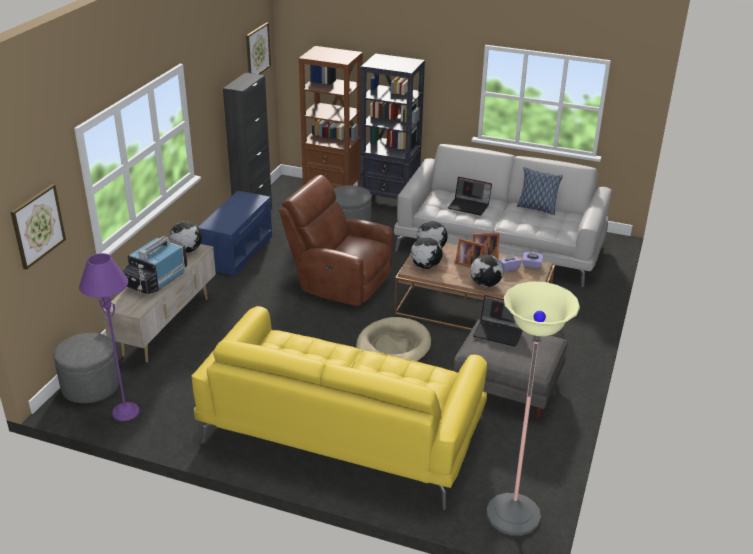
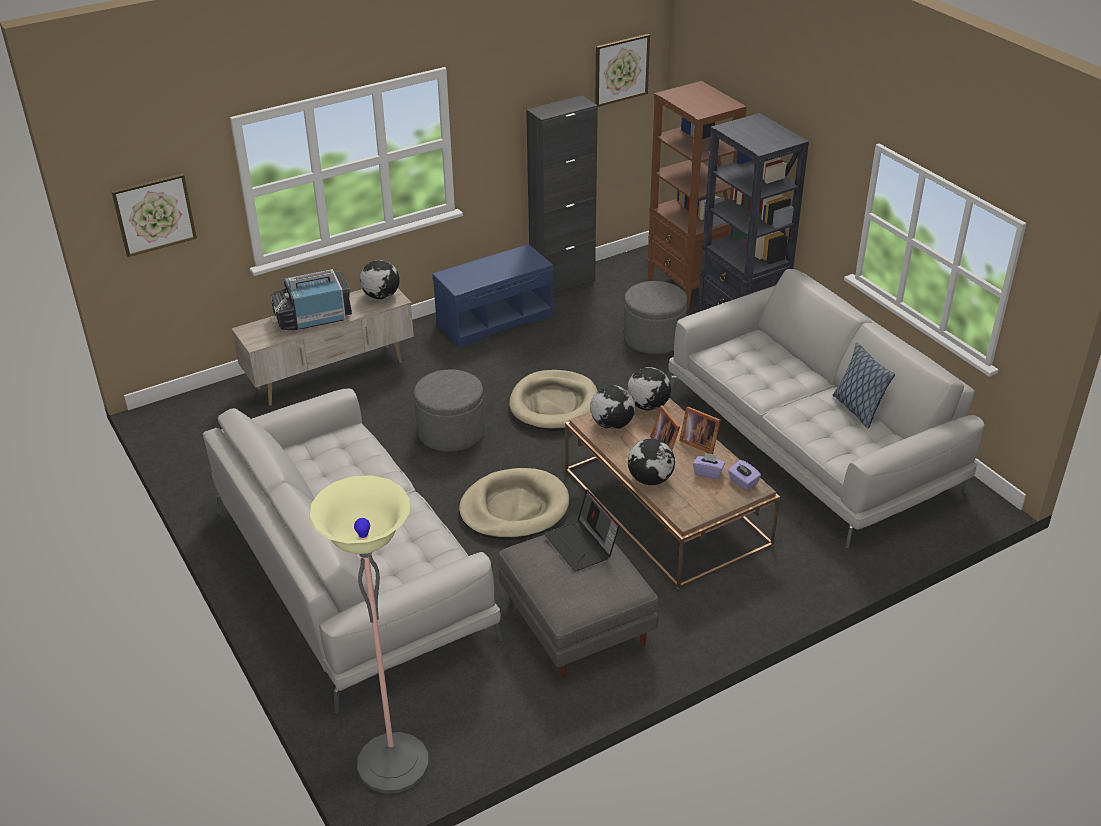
camera: 40 degrees right, 5 degrees up
grey ottoman [53,333,120,403] -> grey ottoman moved to [414,369,485,452]
purple floor lamp [79,253,140,421] -> none
yellow sofa [191,306,487,510] -> grey sofa [203,389,502,714]
brown armchair [279,175,393,306] -> beige dog bed [509,370,598,431]
laptop [448,177,492,216] -> none

